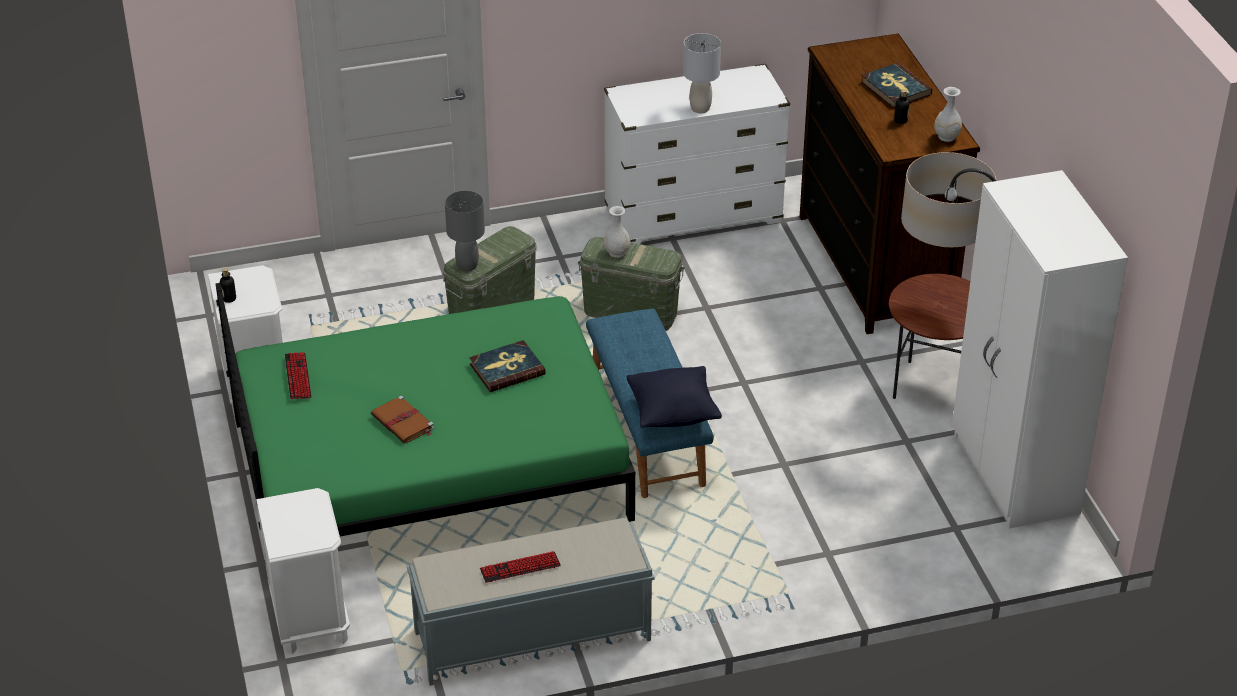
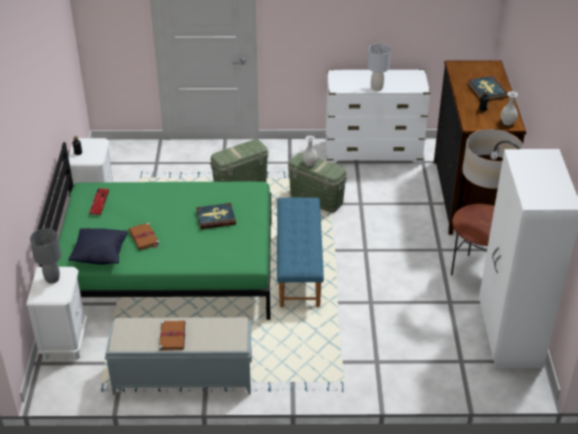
camera: 15 degrees right, 0 degrees up
grey table lamp [445,190,485,271] -> grey table lamp moved to [30,229,61,284]
keyboard [480,551,561,583] -> brown book [159,321,186,351]
black pillow [627,366,722,428] -> black pillow moved to [68,228,128,265]

